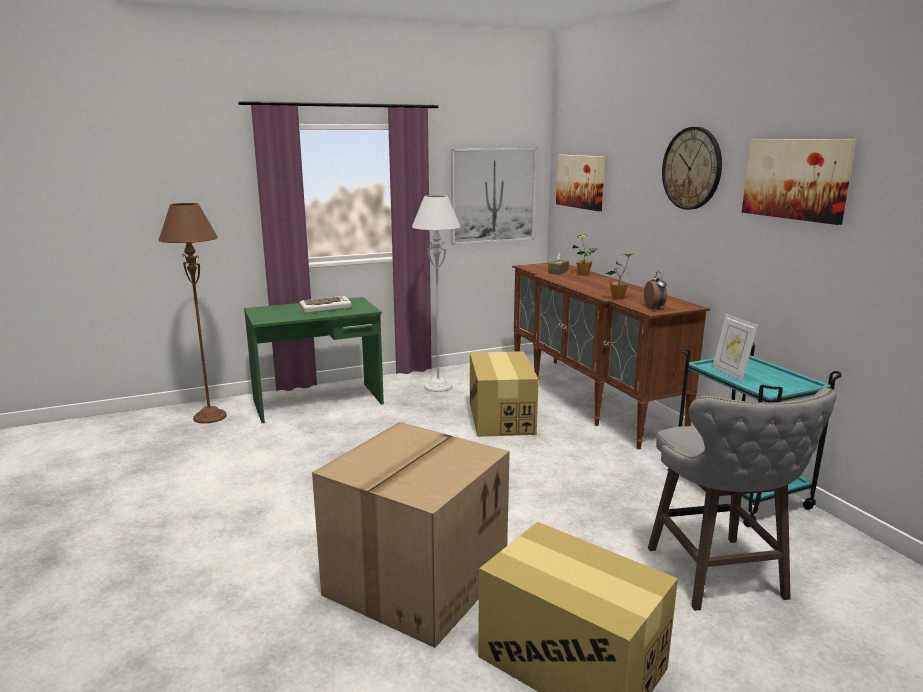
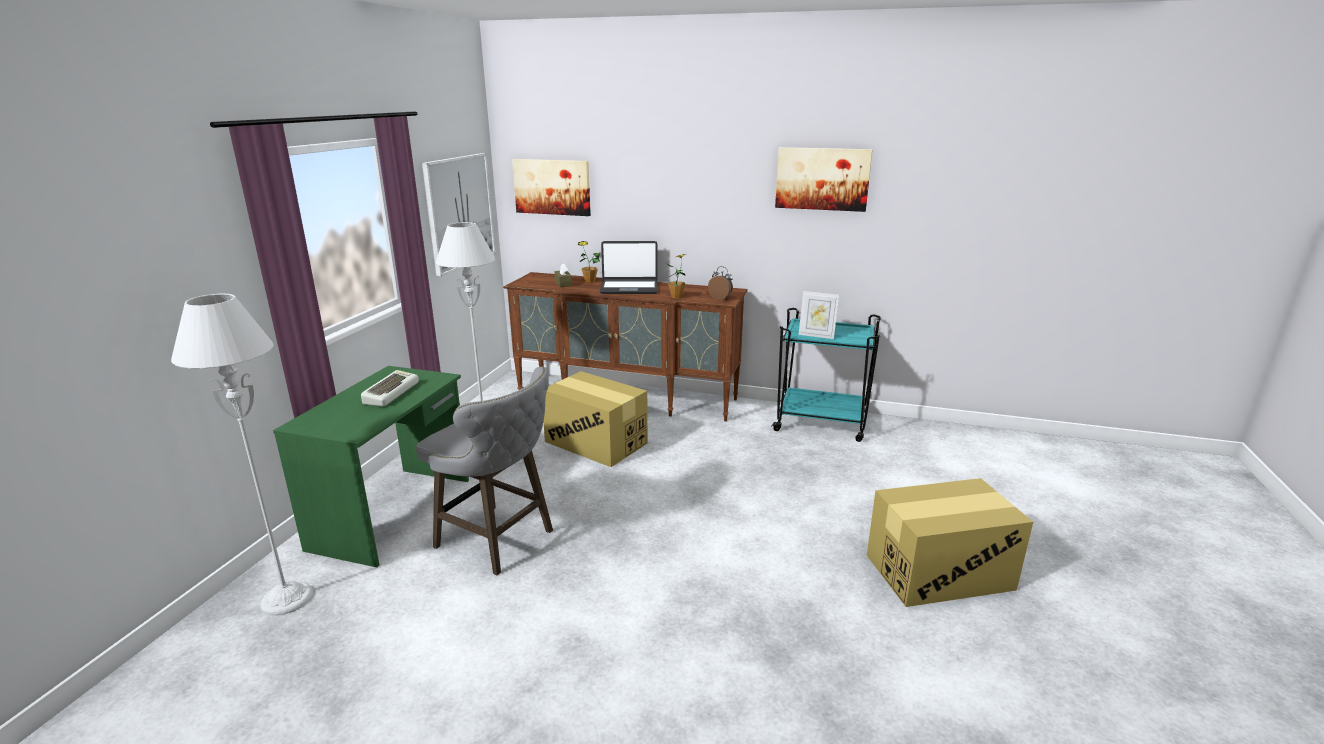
camera: 50 degrees left, 5 degrees up
brown floor lamp [159,203,227,424] -> grey floor lamp [171,294,313,616]
cardboard box [312,422,510,648] -> none
grey stool [648,388,837,611] -> grey stool moved to [416,366,553,575]
wall clock [662,127,722,210] -> none
none -> laptop [600,241,658,294]

